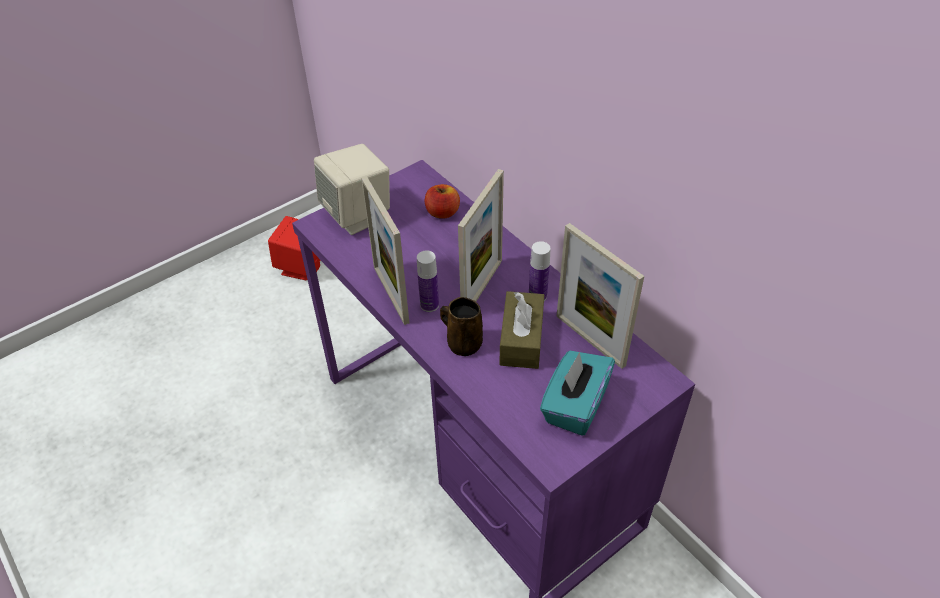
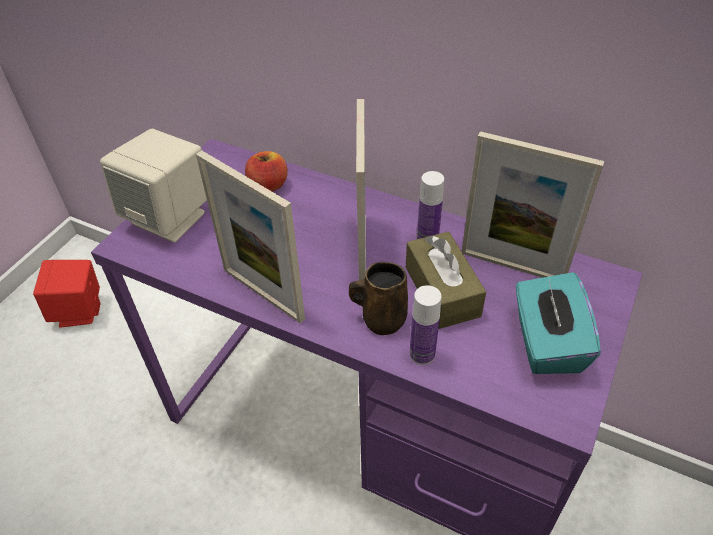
camera: 25 degrees left, 0 degrees up
bottle [417,250,439,312] -> bottle moved to [410,285,442,365]

